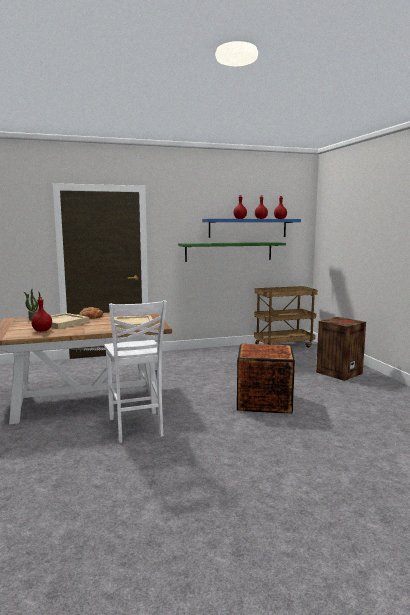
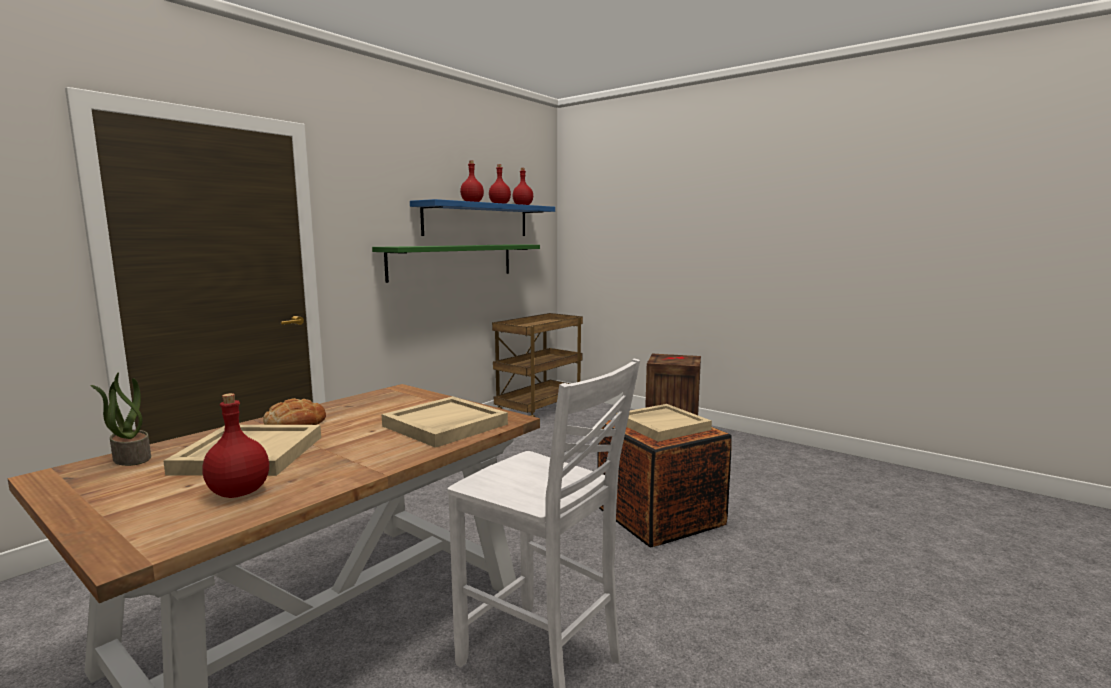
camera: 35 degrees left, 0 degrees up
none -> beige tray [616,404,712,442]

